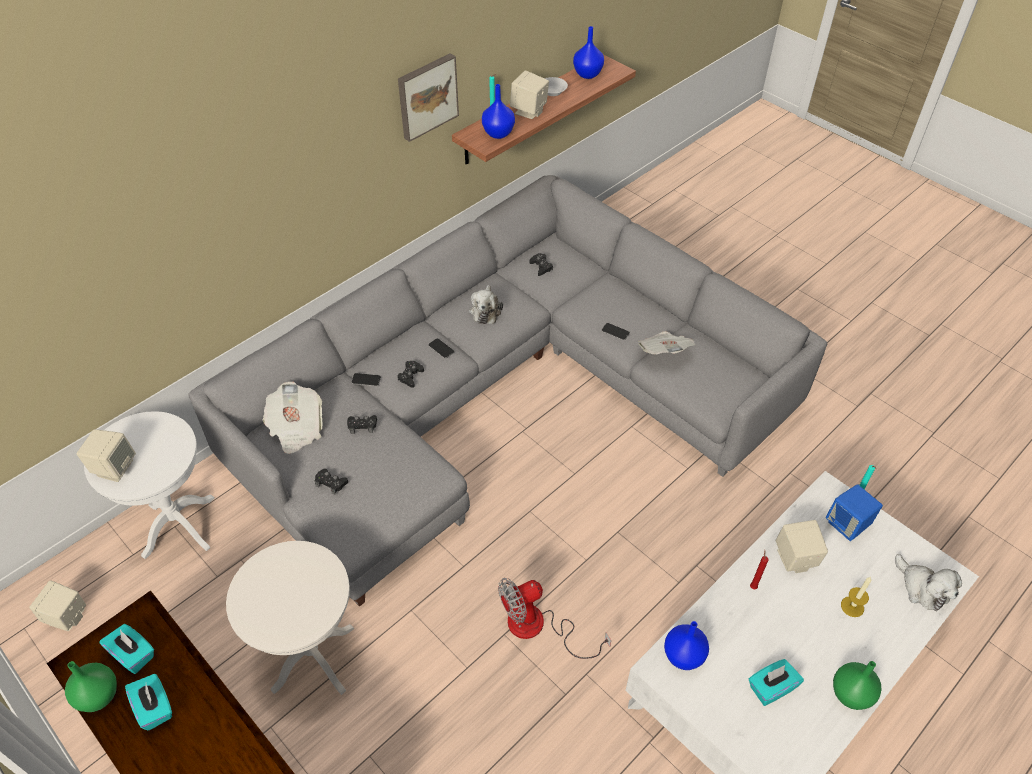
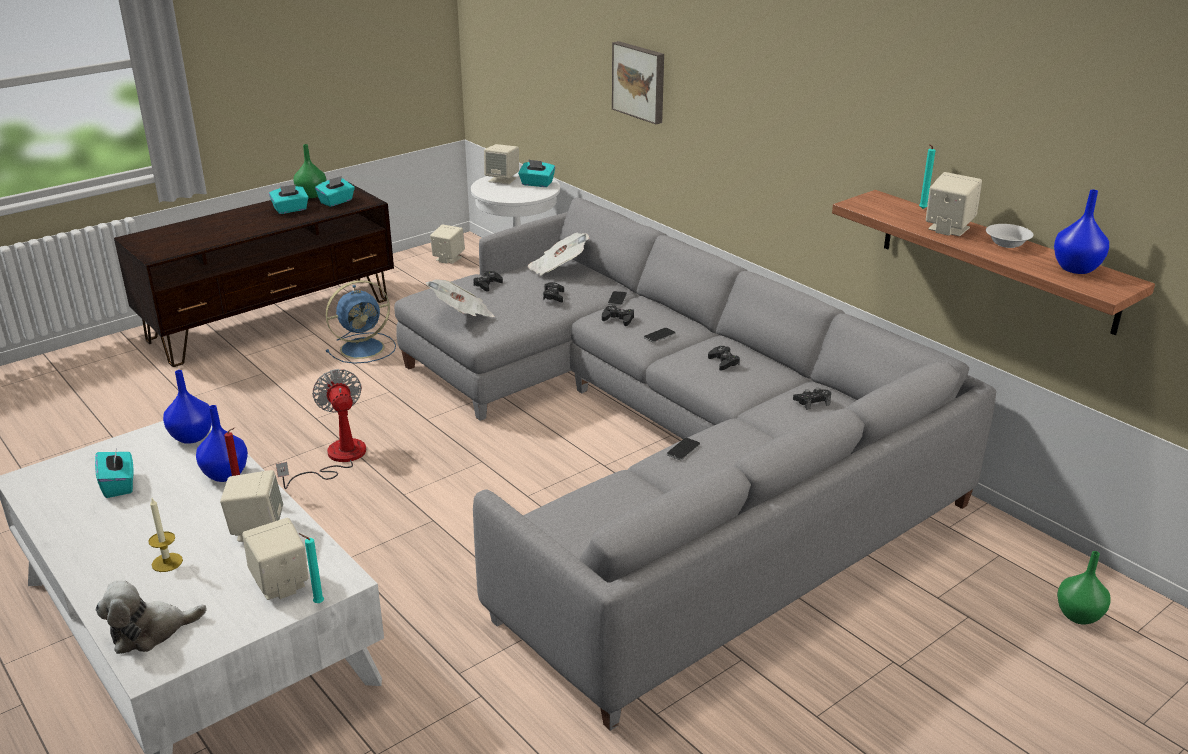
camera: 95 degrees right, 20 degrees down
white side table [226,541,354,695] -> blue fan [326,280,396,364]
picture [398,53,459,142] -> picture moved to [612,41,664,124]
plush toy [469,285,503,324] -> black game controller [708,346,740,371]
blue vase [482,84,515,139] -> blue vase moved to [196,405,248,482]
newspaper [638,331,695,354] -> newspaper moved to [425,279,495,317]
blue speaker [826,484,883,541] -> beige speaker [242,518,309,600]
green vase [833,661,881,710] -> green vase moved to [1057,551,1111,624]
none -> turquoise tissue box [518,159,555,187]

